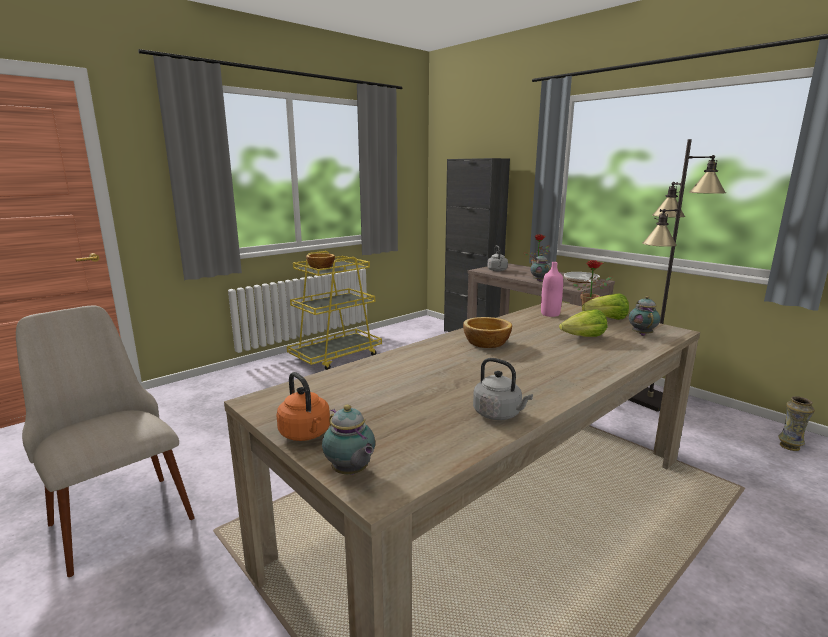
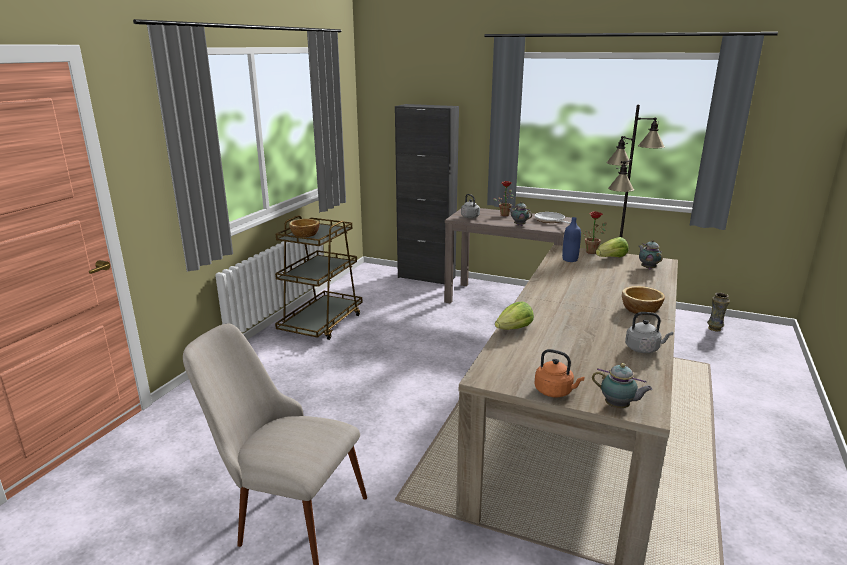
camera: 25 degrees left, 5 degrees up
yellow cart [287,251,382,370] -> brown cart [275,215,363,340]
bowl [463,317,512,348] -> bowl moved to [622,286,665,315]
pink bottle [541,262,563,317] -> blue bottle [562,217,581,262]
lettuce [559,309,607,337] -> lettuce moved to [495,302,534,330]

